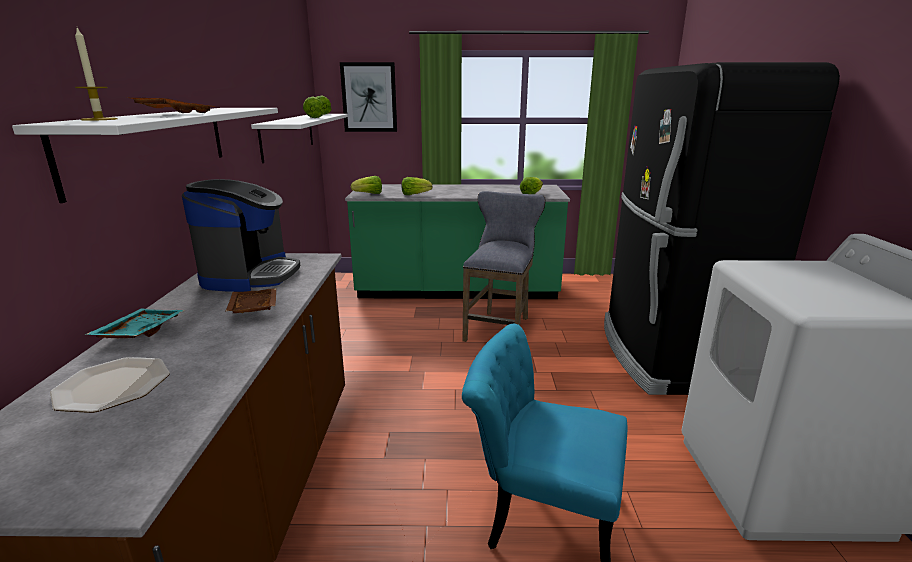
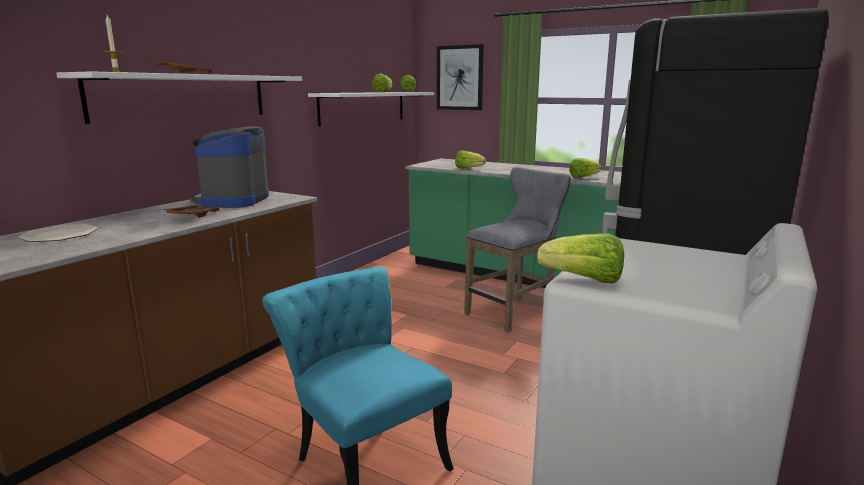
camera: 30 degrees right, 5 degrees down
turquoise tray [85,308,185,338] -> none
coffee machine [182,179,300,292] -> coffee machine turned 150 degrees clockwise [190,126,269,208]
lettuce [351,176,382,194] -> lettuce moved to [537,233,624,283]

